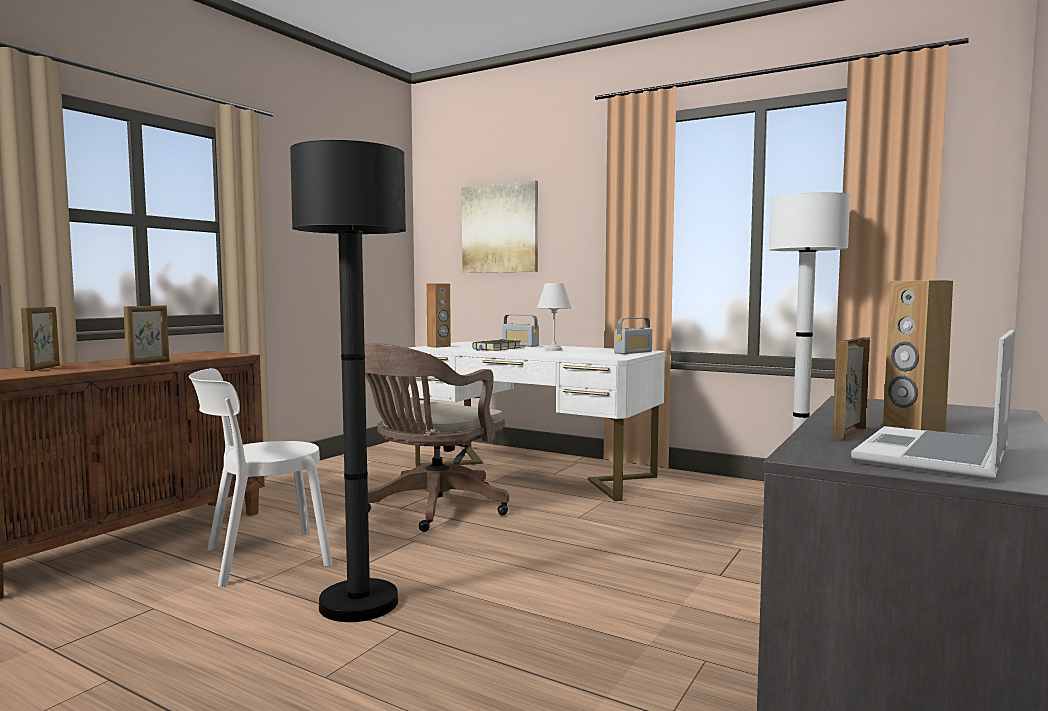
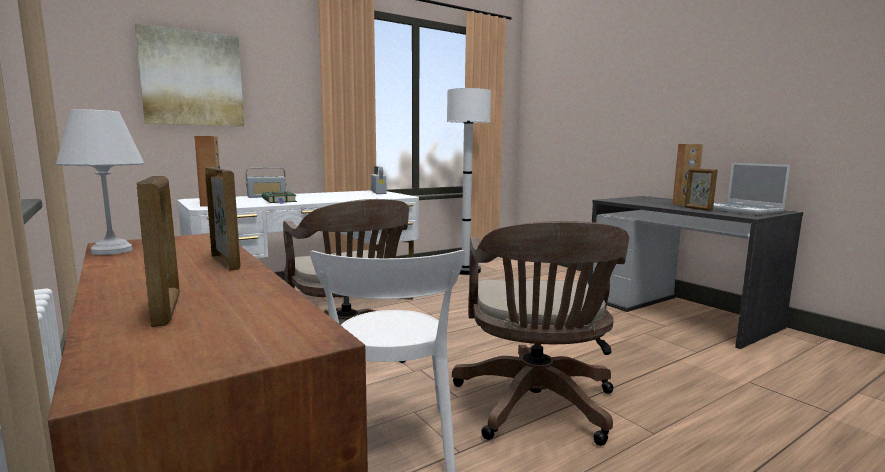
camera: 65 degrees left, 5 degrees up
picture frame [21,307,60,371] -> picture frame turned 45 degrees clockwise [136,176,180,327]
black floor lamp [290,140,406,622] -> brown office chair [452,221,629,446]
white table lamp [537,283,571,351] -> white table lamp moved to [56,109,144,255]

